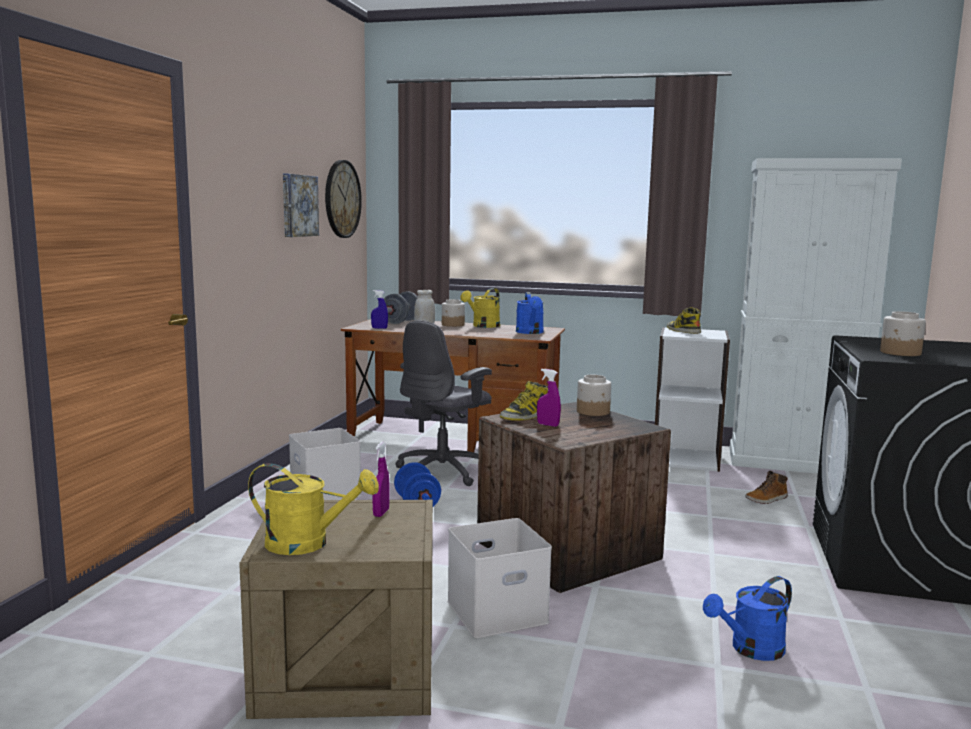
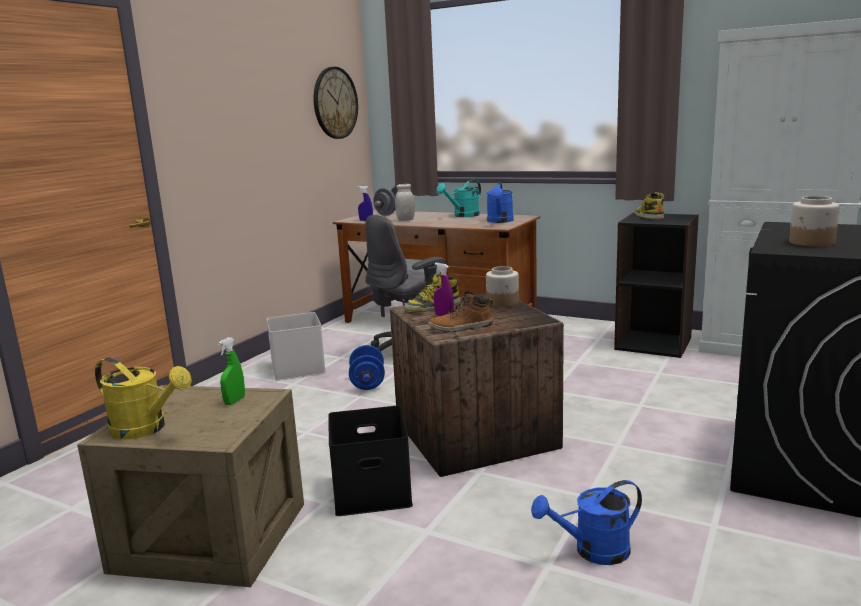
camera: 15 degrees right, 5 degrees up
picture [283,174,319,237] -> none
purple spray bottle [372,442,390,517] -> green spray bottle [218,337,245,405]
jar [442,299,465,327] -> none
white storage box [447,518,552,638] -> black storage box [328,406,413,516]
yellow watering can [461,288,500,328] -> turquoise watering can [436,179,481,217]
white bookcase [655,327,730,472] -> black bookcase [614,213,699,358]
boot [745,471,788,504] -> boot moved to [428,291,493,332]

